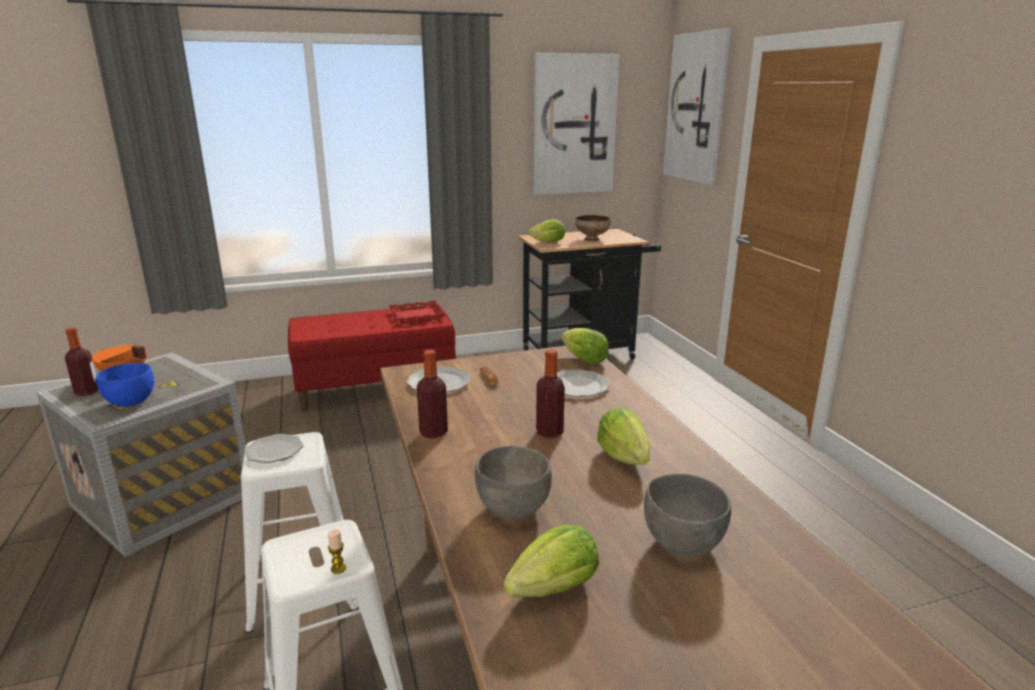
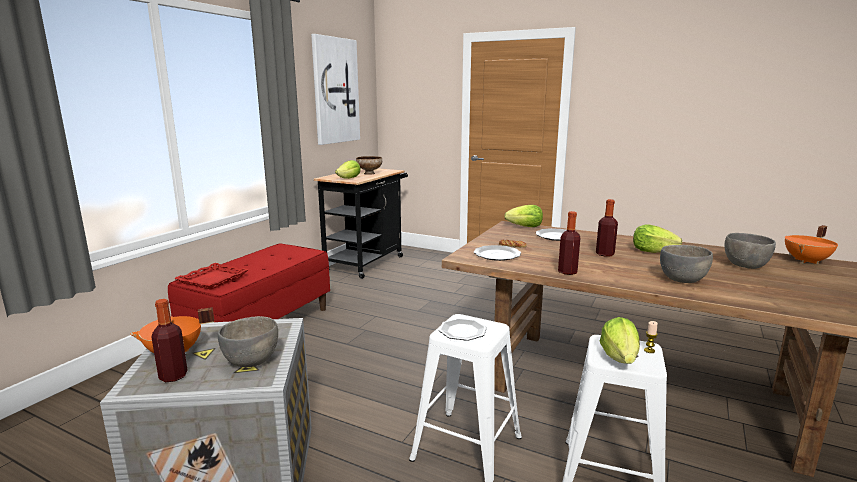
camera: 45 degrees left, 5 degrees down
blue bowl [96,363,154,407] -> grey bowl [218,316,278,367]
red tray [389,300,446,323] -> red tray moved to [174,263,249,290]
lettuce [504,525,599,597] -> lettuce moved to [600,317,640,364]
picture [663,28,731,185] -> none
none -> orange cooking pot [785,225,838,264]

